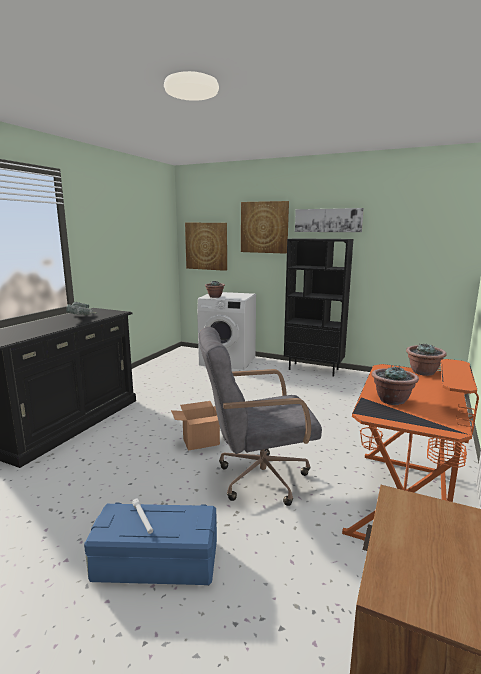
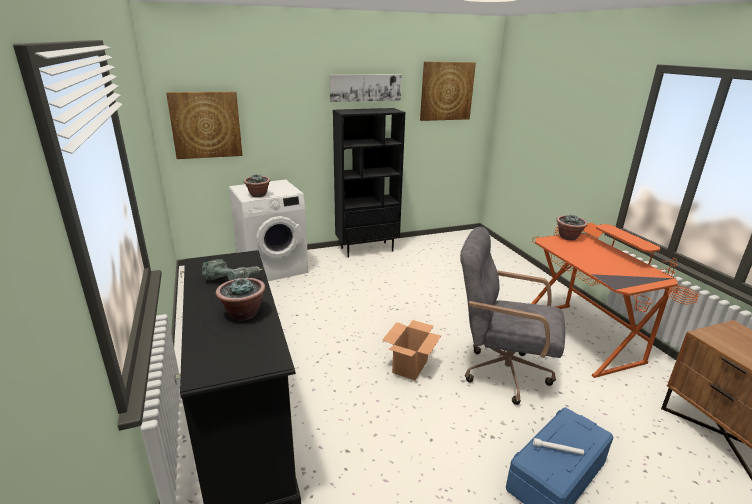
camera: 45 degrees left, 10 degrees up
grey office chair [199,327,322,506] -> grey office chair turned 75 degrees clockwise [460,227,565,405]
picture [241,201,289,254] -> picture moved to [420,62,476,121]
potted plant [372,365,419,405] -> potted plant moved to [216,277,265,321]

